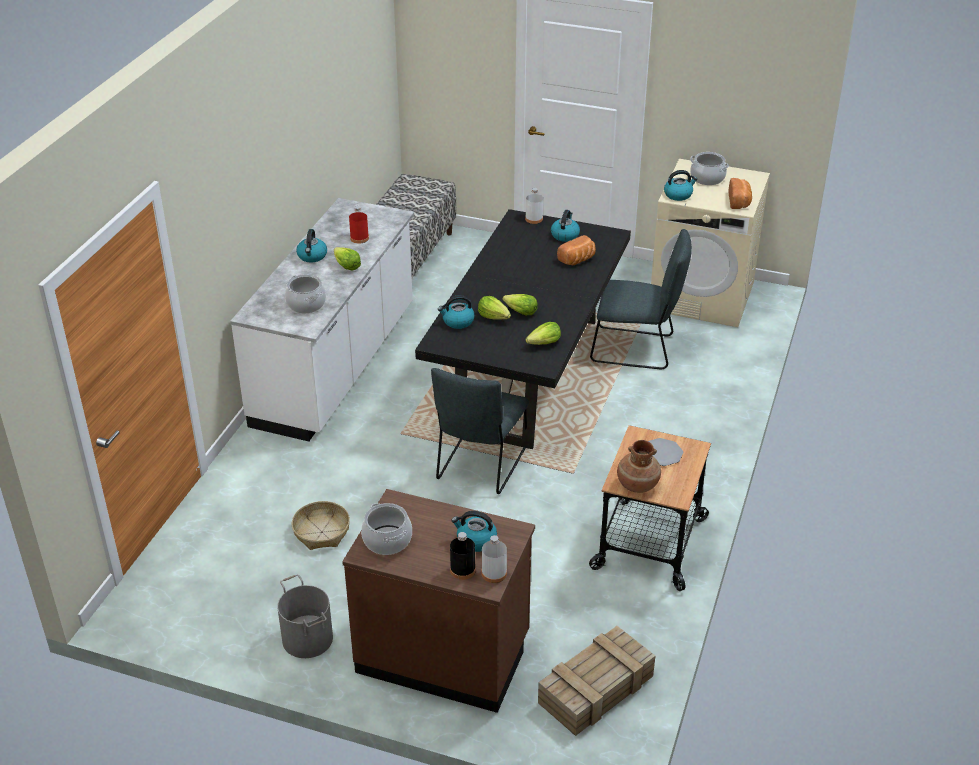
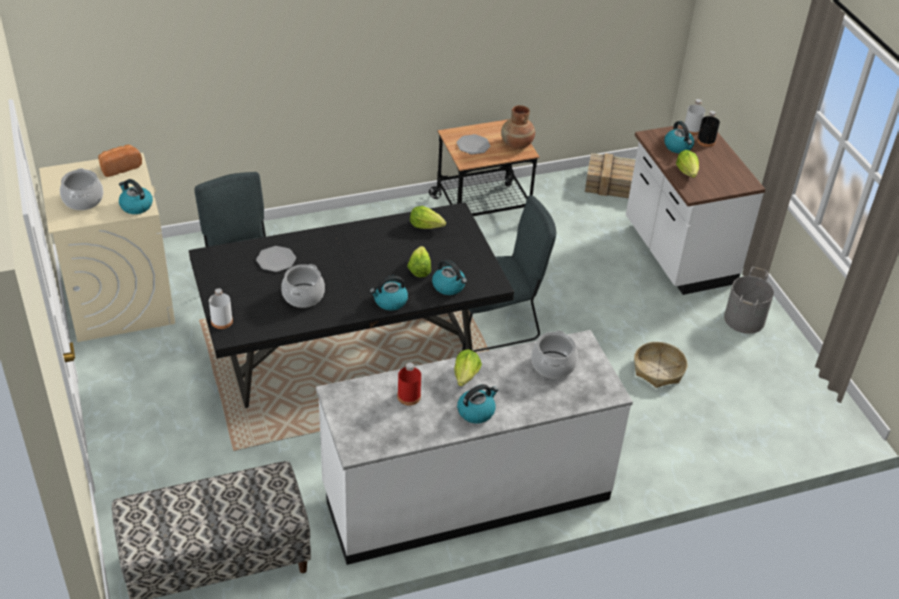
camera: 130 degrees left, 5 degrees up
brown counter [342,489,535,713] -> white counter [626,125,765,295]
cooking pot [361,503,412,555] -> cooking pot moved to [281,264,325,308]
lettuce [502,294,538,315] -> lettuce moved to [676,150,699,178]
kettle [551,210,580,242] -> kettle moved to [370,276,408,311]
bread [557,235,596,265] -> plate [256,246,296,272]

